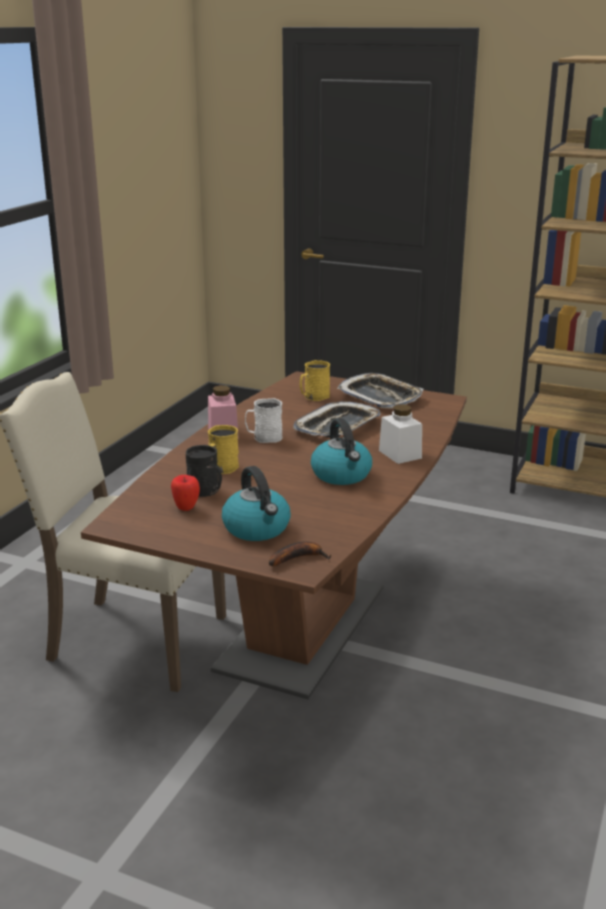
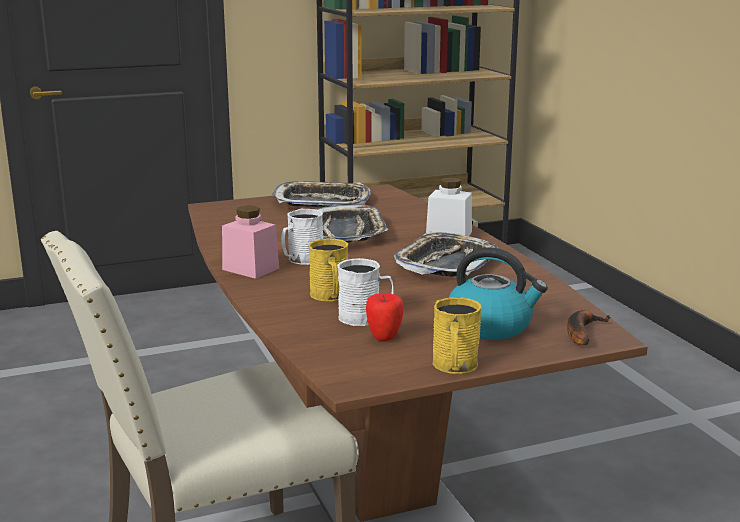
camera: 45 degrees left, 5 degrees down
black mug [186,445,222,497] -> white mug [337,258,394,326]
yellow mug [300,360,330,401] -> yellow mug moved to [433,297,481,374]
kettle [311,418,372,485] -> tray [394,232,499,277]

